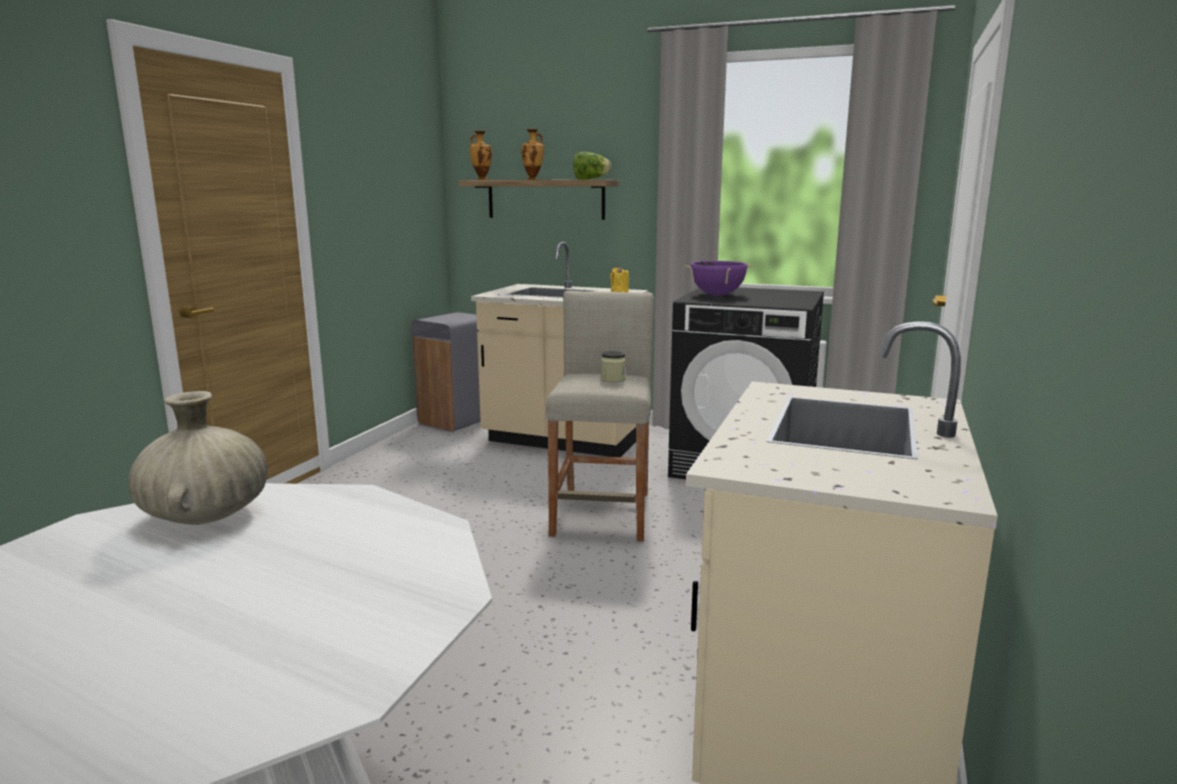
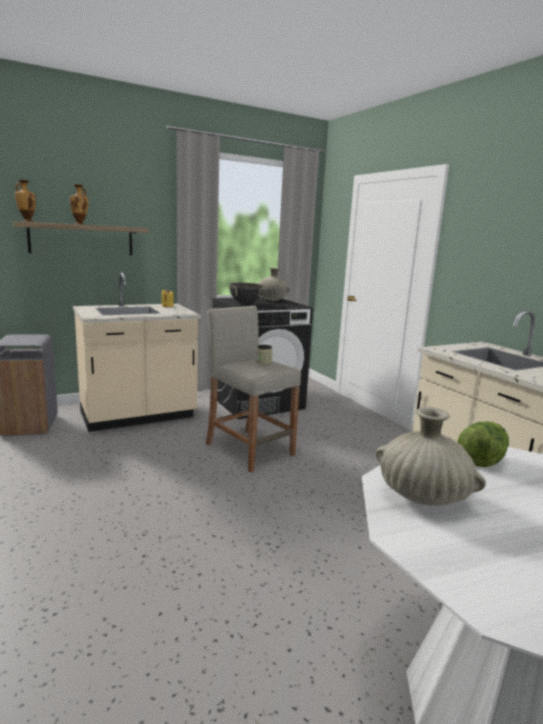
camera: 50 degrees left, 0 degrees up
lettuce [573,152,612,180] -> lettuce moved to [458,422,509,467]
purple cooking pot [685,261,753,296] -> black cooking pot [229,283,264,304]
none -> beige vase [258,268,290,301]

